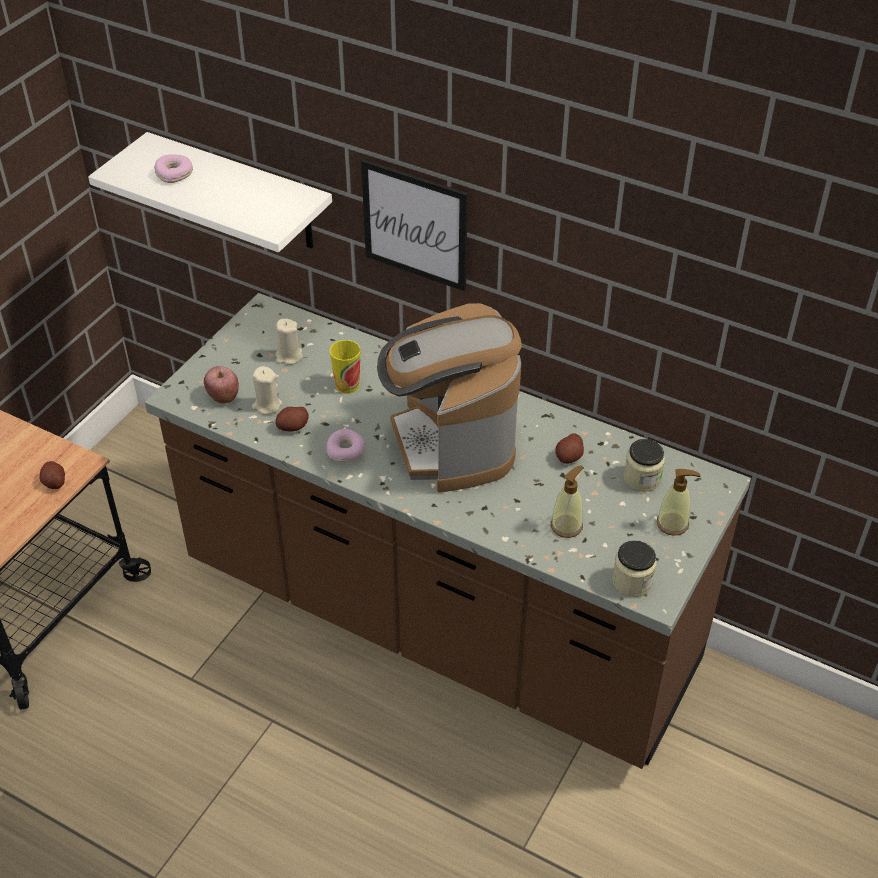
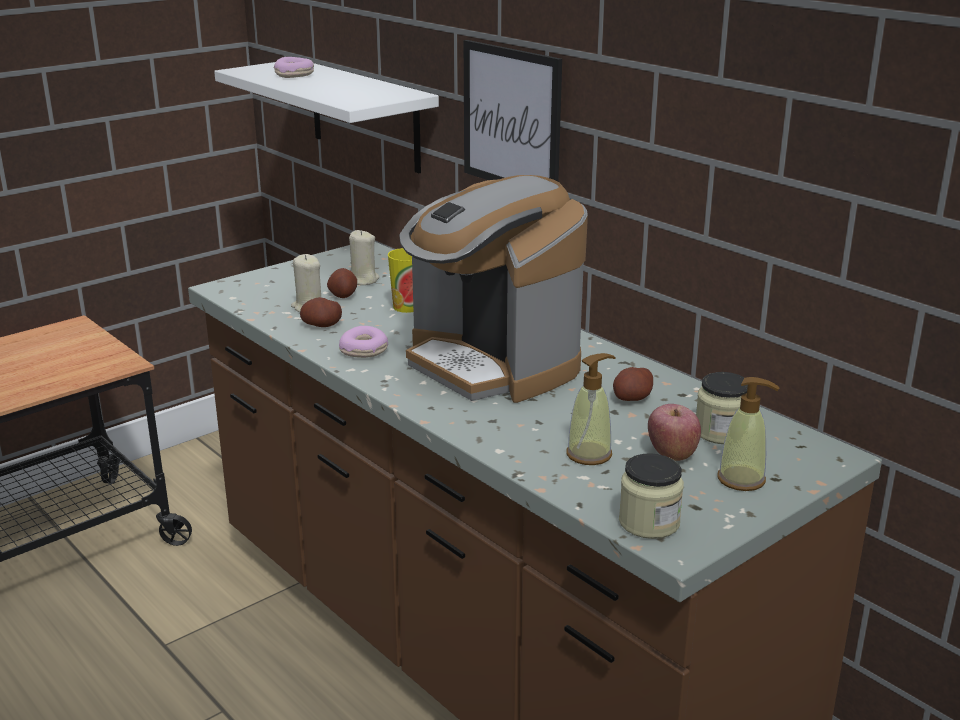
camera: 20 degrees right, 20 degrees down
potato [39,461,65,489] -> potato moved to [327,268,357,298]
apple [204,366,239,404] -> apple moved to [648,404,701,461]
coffee machine [377,303,522,493] -> coffee machine turned 45 degrees counterclockwise [399,175,588,403]

